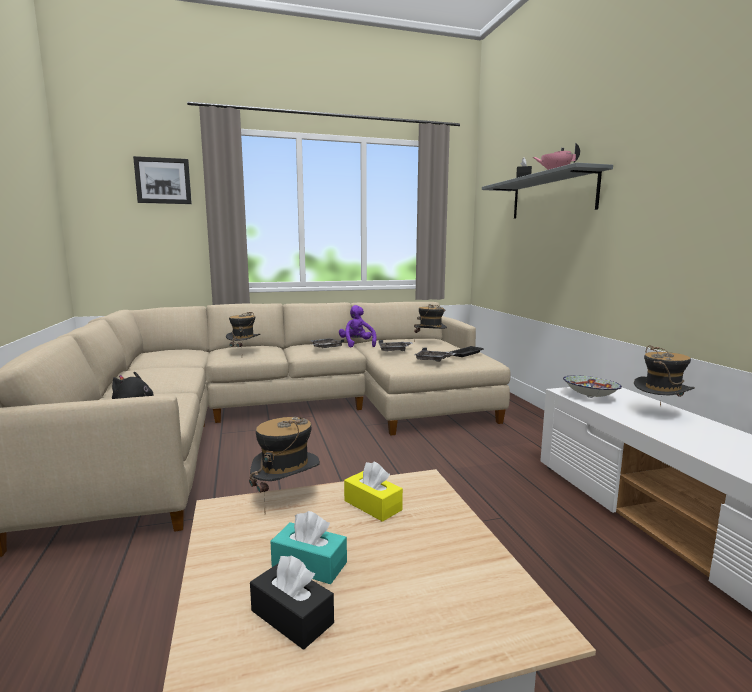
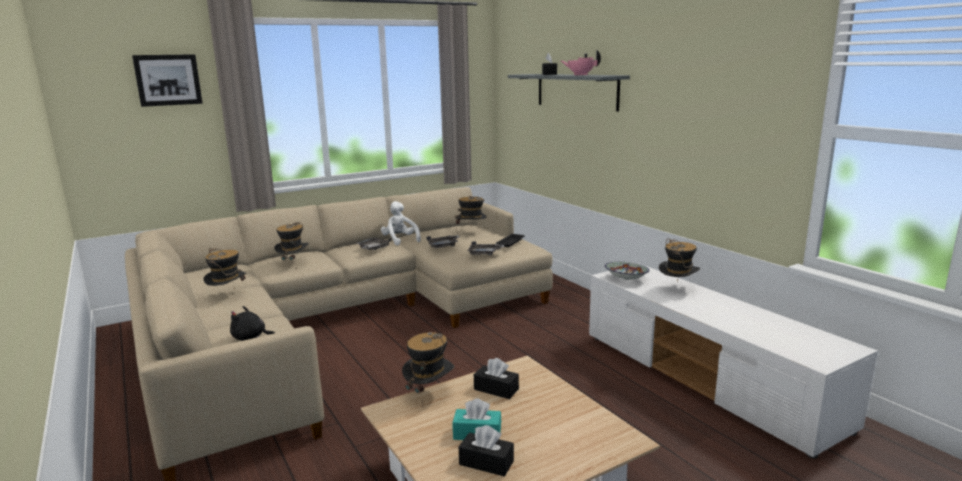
camera: 15 degrees left, 5 degrees up
purple plush toy [339,305,376,347] -> white plush toy [381,201,421,245]
yellow tissue box [344,461,403,522] -> black tissue box [474,358,519,399]
none -> hat [203,248,247,289]

